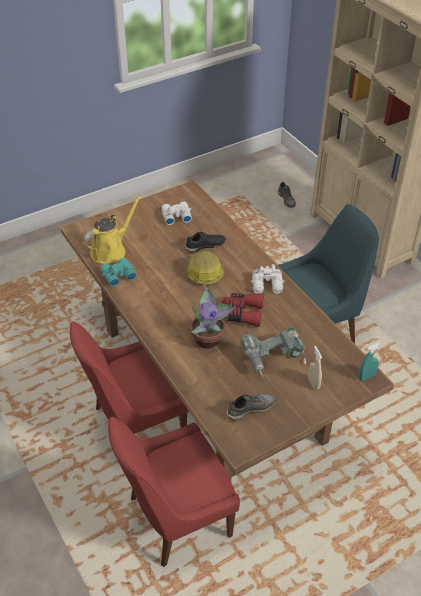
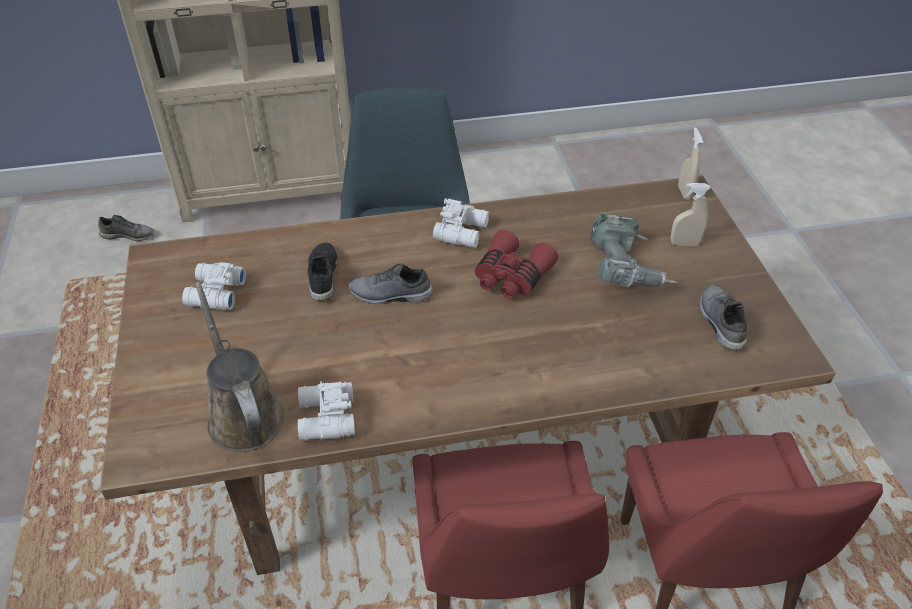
camera: 70 degrees left, 0 degrees up
yellow watering can [83,195,142,264] -> brown watering can [195,281,285,452]
turquoise binoculars [101,258,137,286] -> white binoculars [298,381,355,441]
hard hat [188,251,224,286] -> grey shoe [349,263,433,304]
potted plant [190,285,236,348] -> none
turquoise spray bottle [358,342,381,381] -> beige spray bottle [678,127,703,200]

